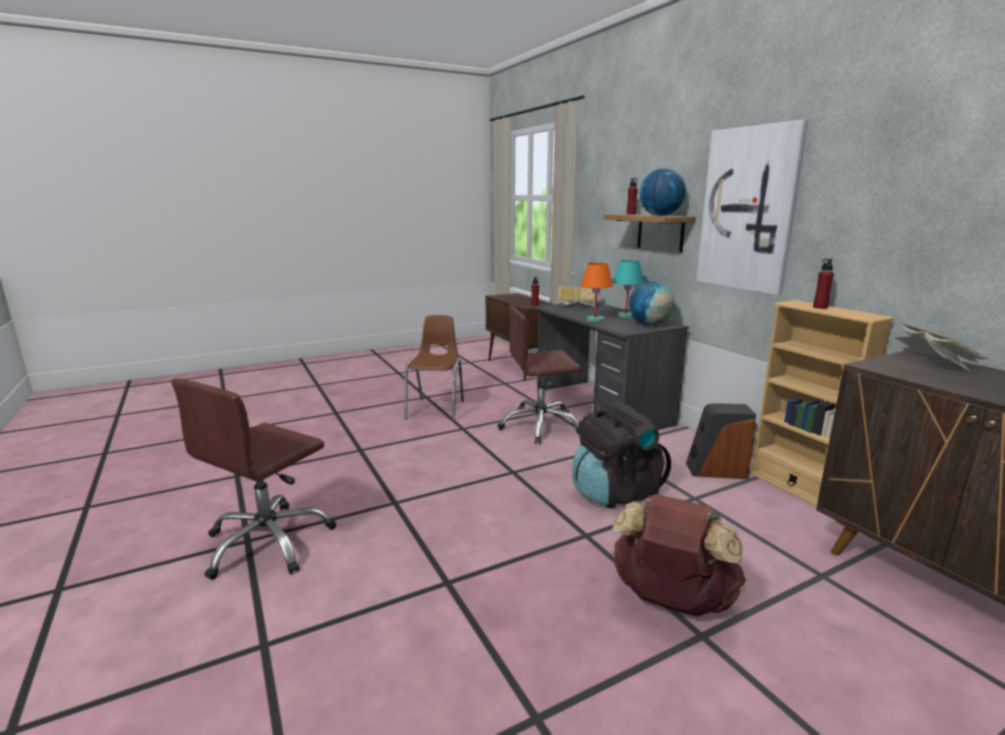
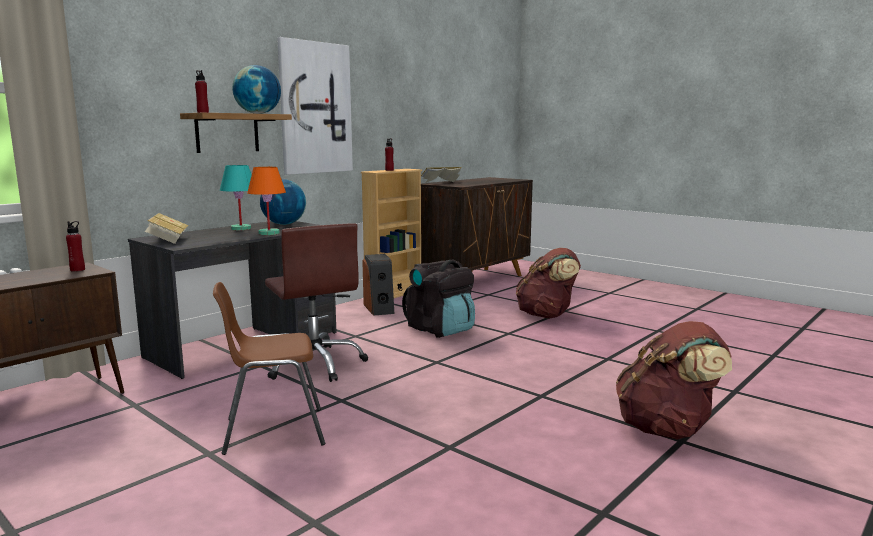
camera: 110 degrees left, 5 degrees down
brown office chair [171,378,336,580] -> brown backpack [616,321,732,440]

